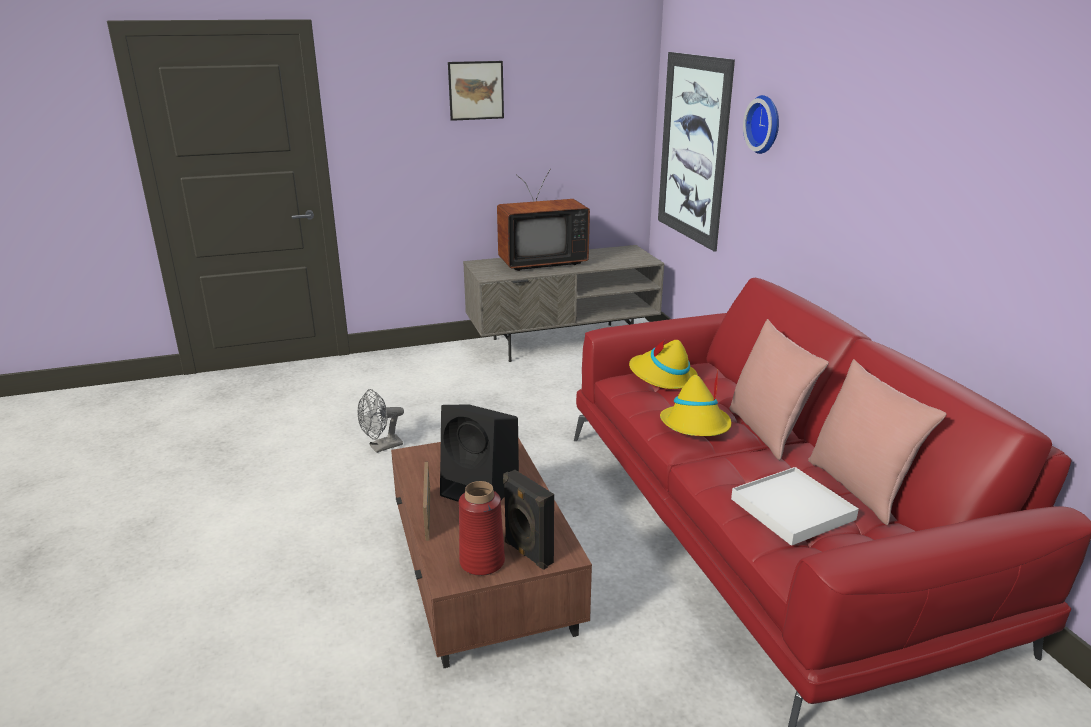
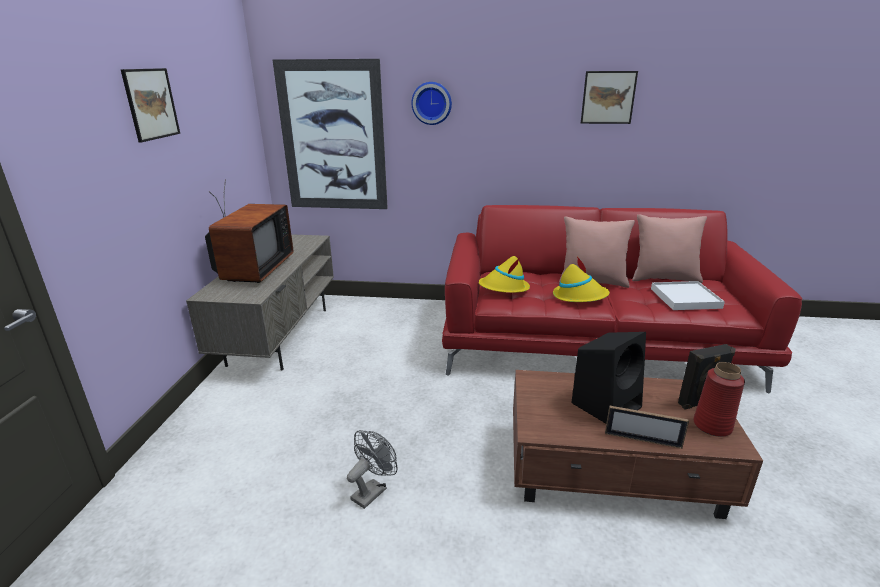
camera: 65 degrees left, 0 degrees up
grey fan [358,389,404,453] -> grey fan turned 135 degrees counterclockwise [347,430,398,509]
none -> picture [581,71,638,124]

